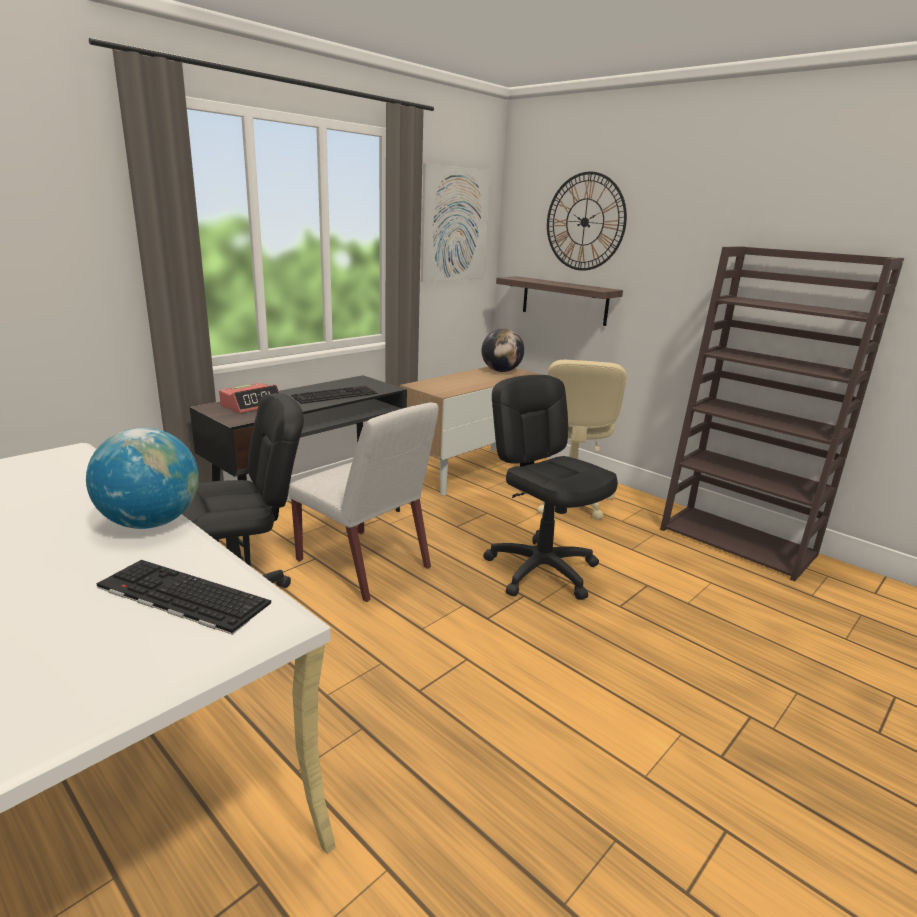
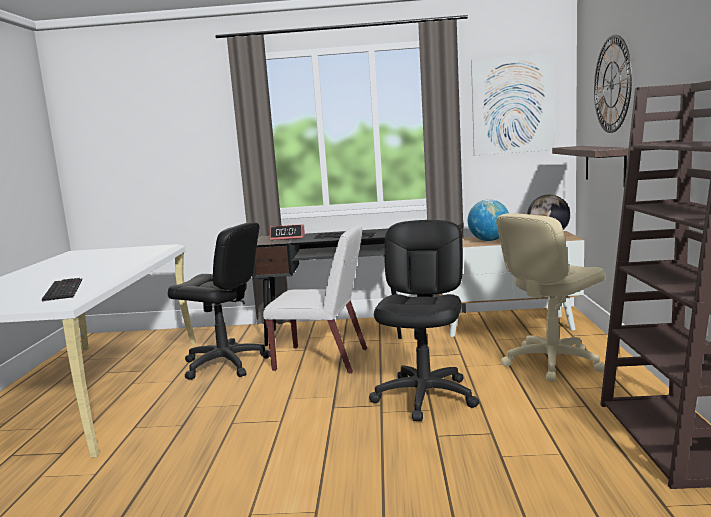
camera: 50 degrees right, 10 degrees down
globe [86,428,199,529] -> globe moved to [468,199,509,241]
white chair [288,402,438,602] -> white chair turned 75 degrees counterclockwise [263,225,367,374]

